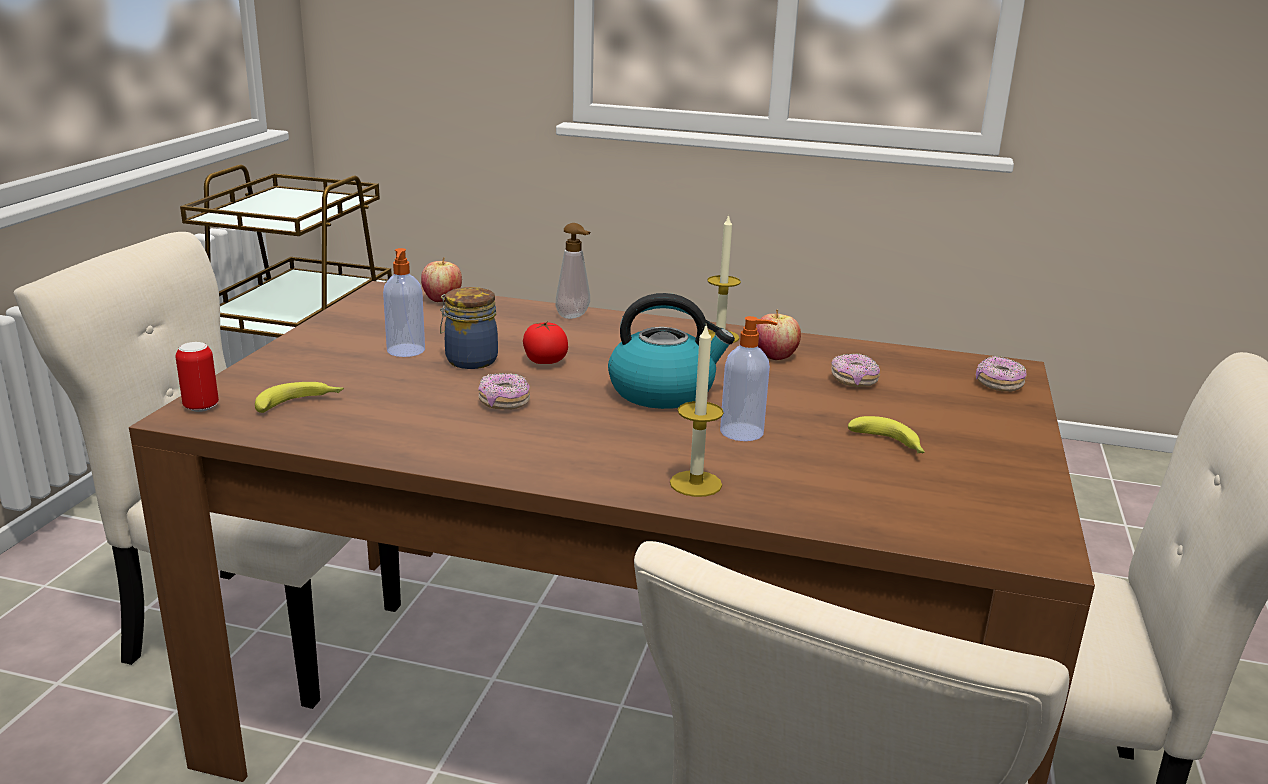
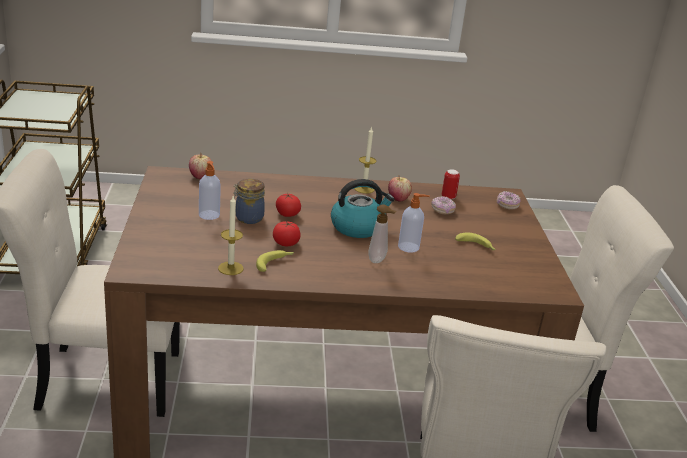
camera: 20 degrees left, 5 degrees up
can [176,342,219,412] -> can moved to [442,169,460,200]
banana [255,382,344,413] -> banana moved to [256,250,294,272]
donut [479,373,530,410] -> tomato [273,221,301,246]
soap dispenser [556,223,591,319] -> soap dispenser moved to [368,205,397,263]
candle [670,326,724,497] -> candle moved to [218,196,244,275]

